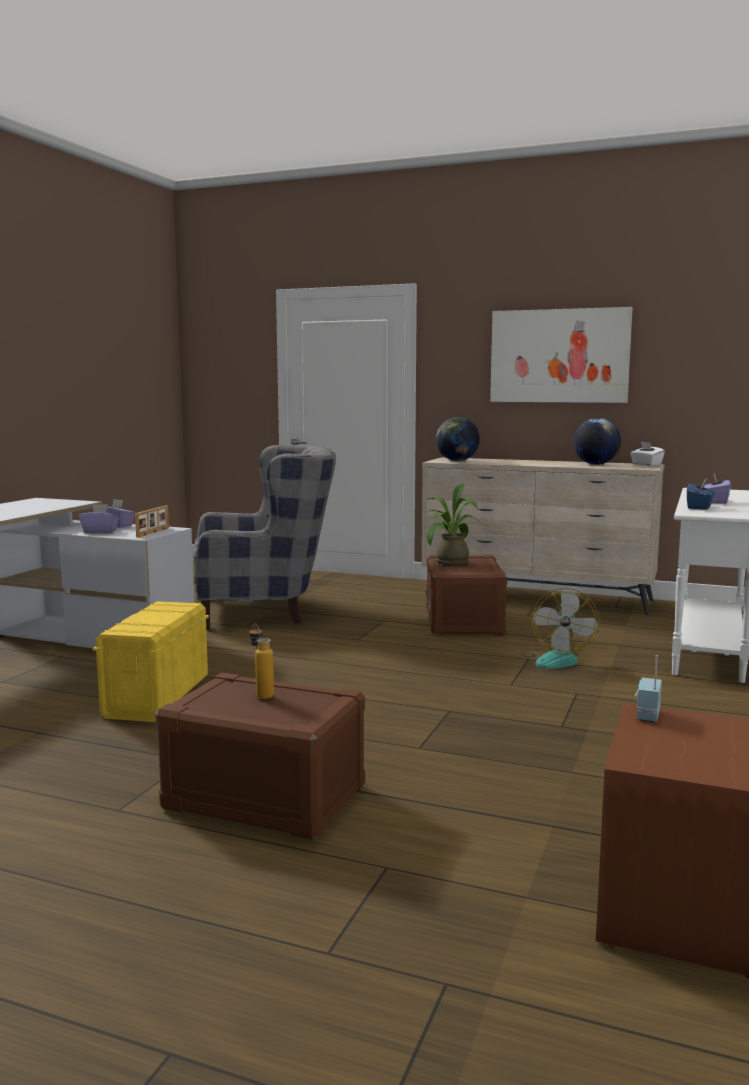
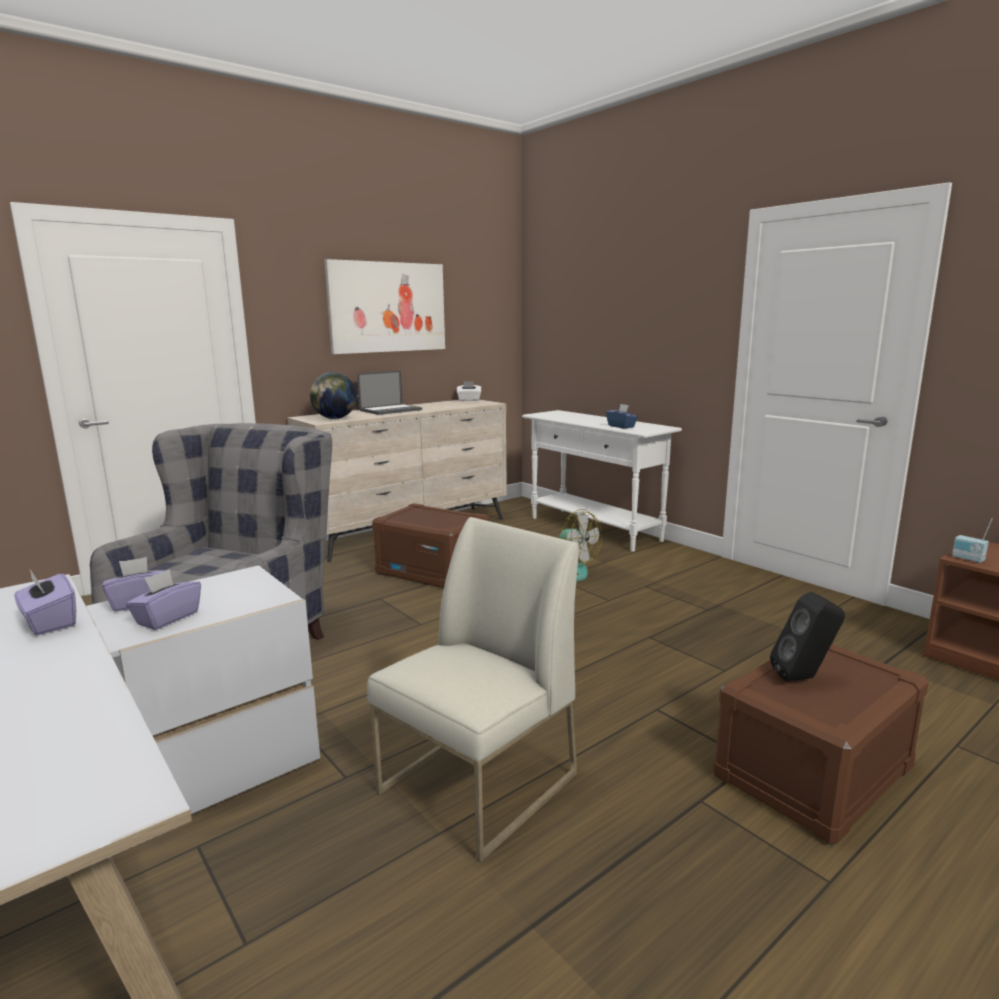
camera: 60 degrees left, 5 degrees up
yellow storage box [93,601,209,722] -> white chair [367,517,579,862]
picture frame [135,505,169,538] -> none
bottle [249,623,274,699] -> black speaker [770,592,845,681]
potted plant [425,484,477,565] -> none
globe [574,418,621,465] -> none
purple tissue box [704,473,731,504] -> purple tissue box moved to [14,570,76,635]
none -> laptop [357,370,422,415]

